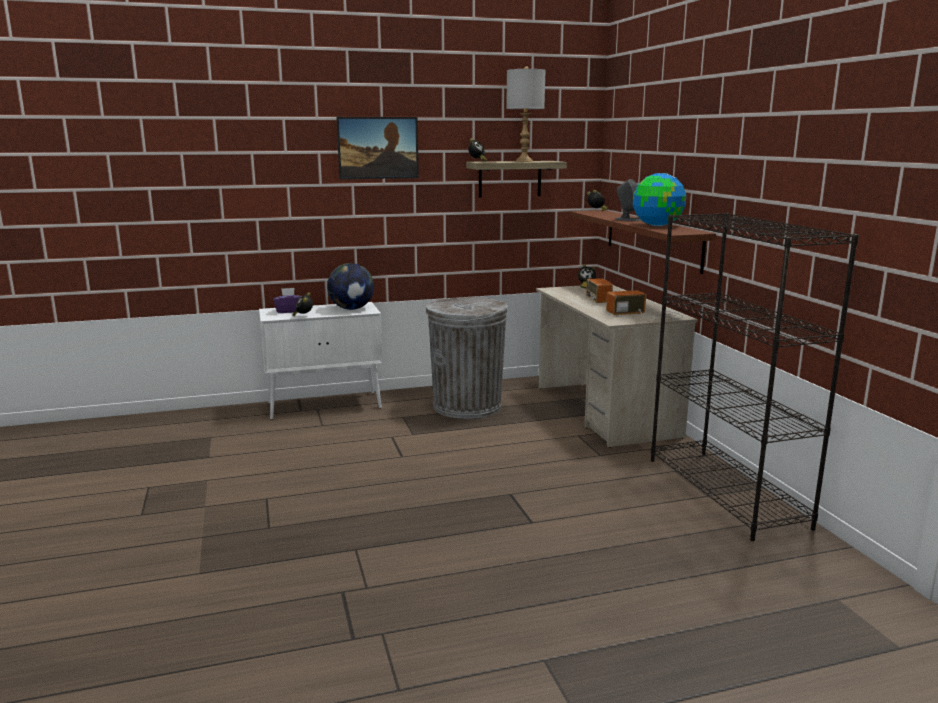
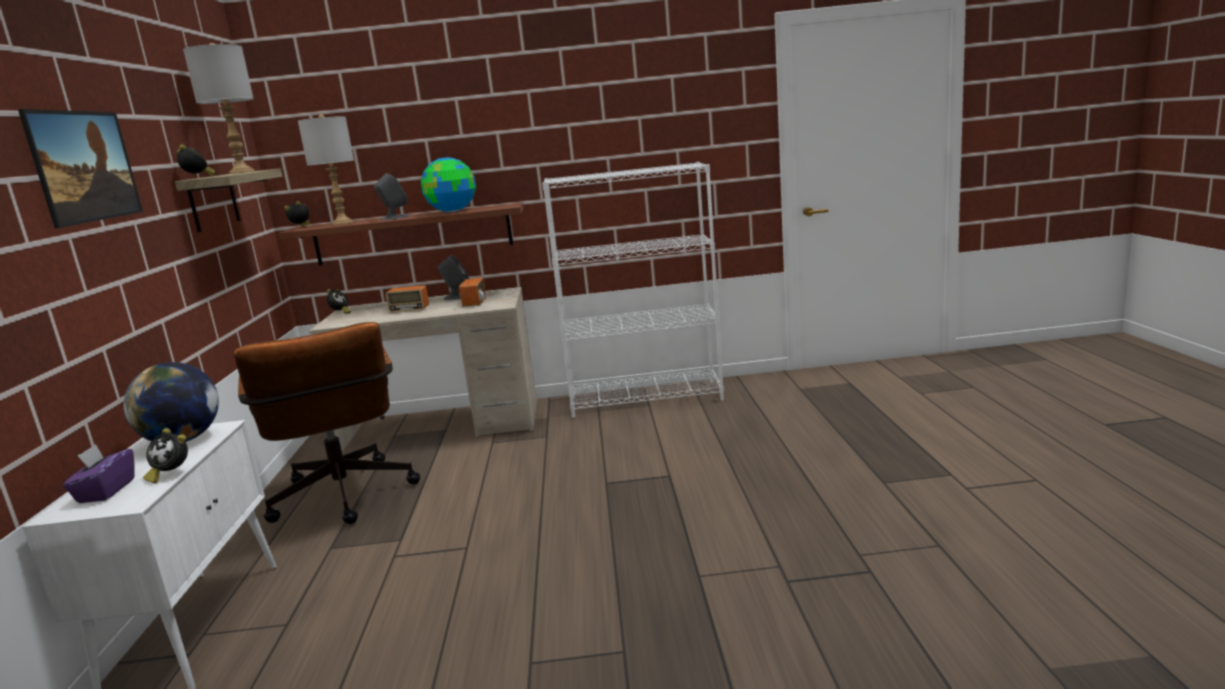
camera: 75 degrees left, 0 degrees up
grey trash can [426,297,509,419] -> brown office chair [234,322,421,524]
black bookcase [651,213,859,541] -> white bookcase [542,162,724,418]
none -> grey table lamp [298,114,354,225]
none -> grey speaker [438,255,469,300]

